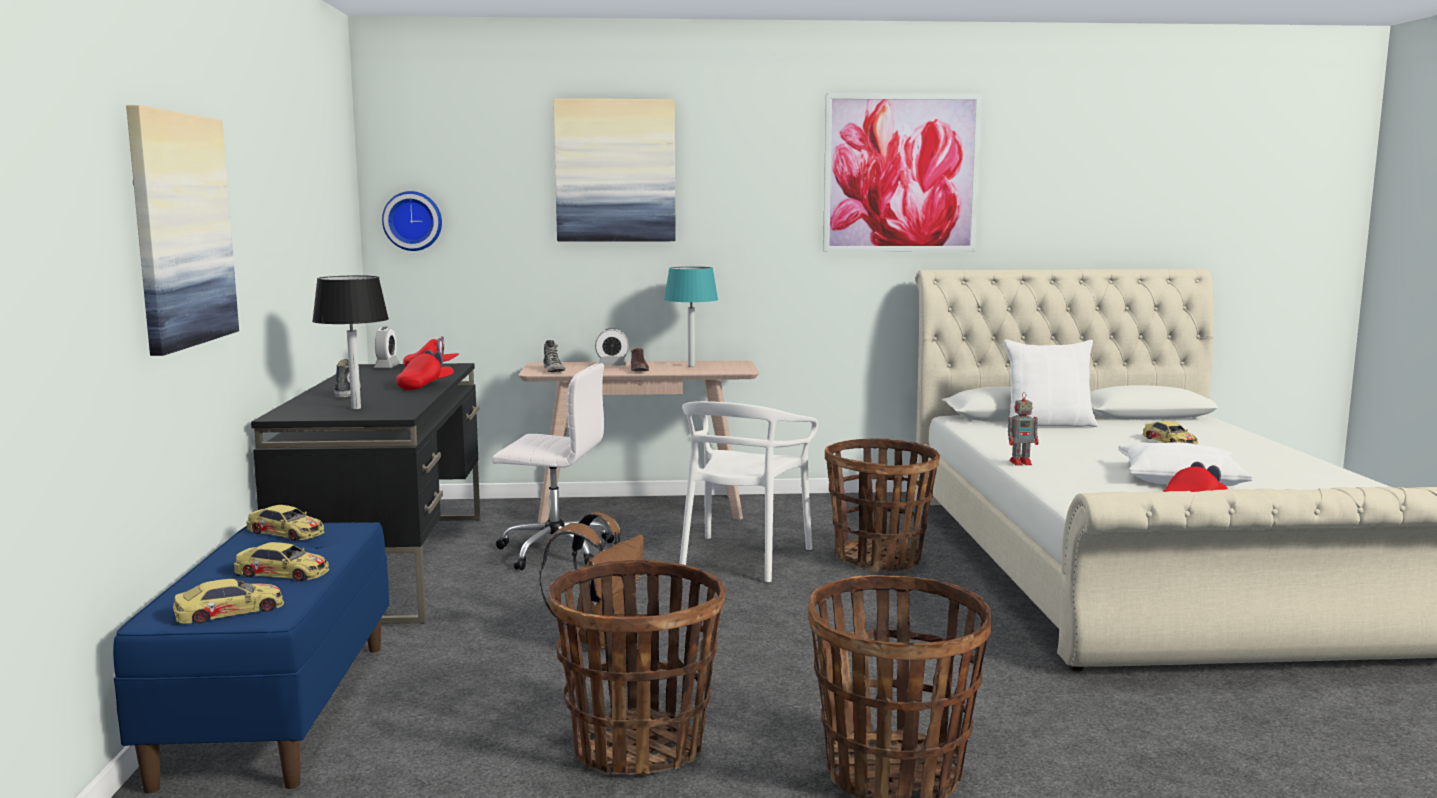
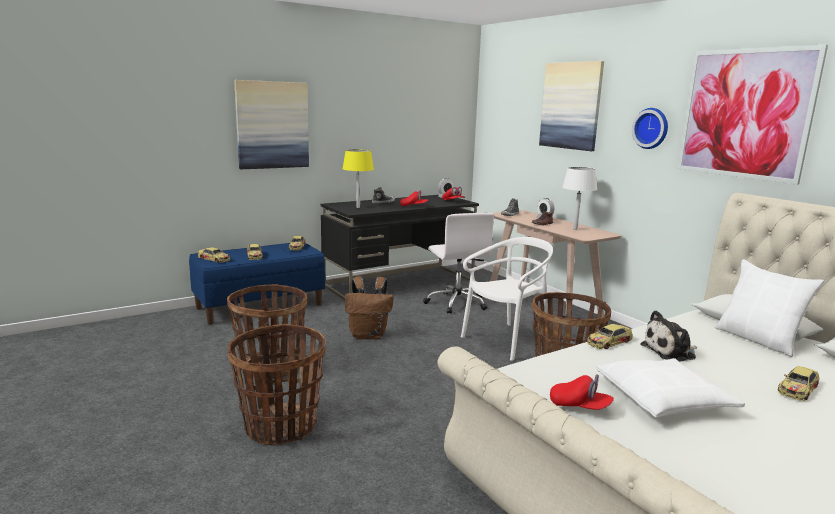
camera: 60 degrees right, 5 degrees up
black table lamp [312,275,389,409] -> yellow table lamp [342,149,374,208]
wall clock [382,191,442,251] -> wall clock moved to [632,108,668,149]
turquoise table lamp [664,267,718,367] -> white table lamp [562,167,597,230]
white chair [679,401,818,583] -> white chair turned 150 degrees clockwise [461,237,553,361]
toy robot [1008,392,1039,465] -> toy car [587,324,633,349]
none -> plush toy [640,310,697,362]

